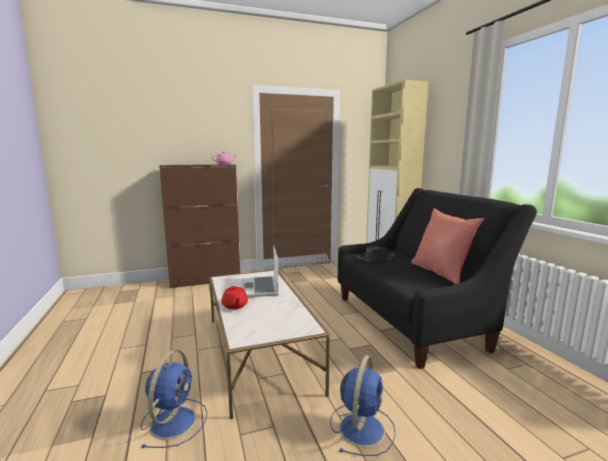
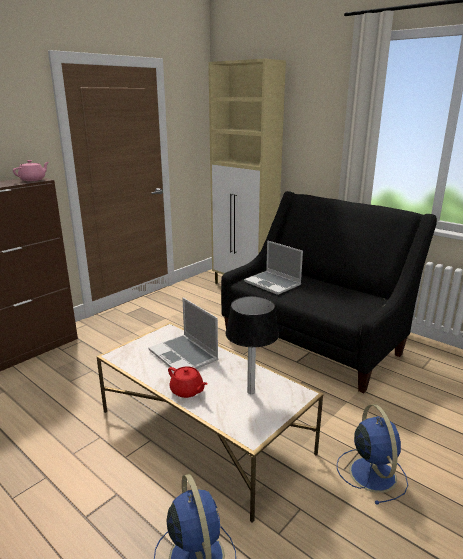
camera: 30 degrees left, 10 degrees up
black hat [357,246,396,262] -> laptop [244,240,303,295]
red pillow [411,208,484,285] -> none
none -> table lamp [226,296,279,394]

